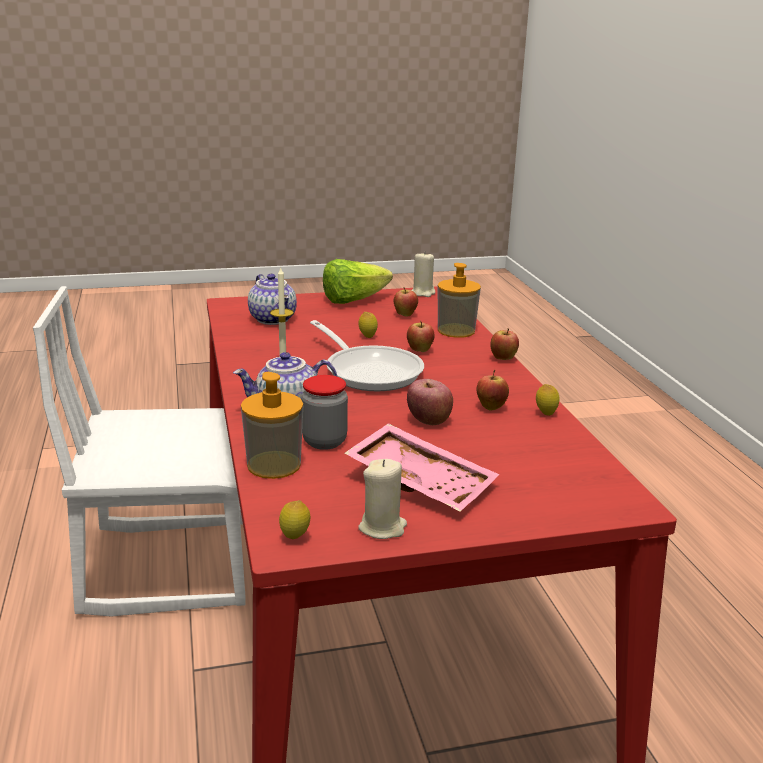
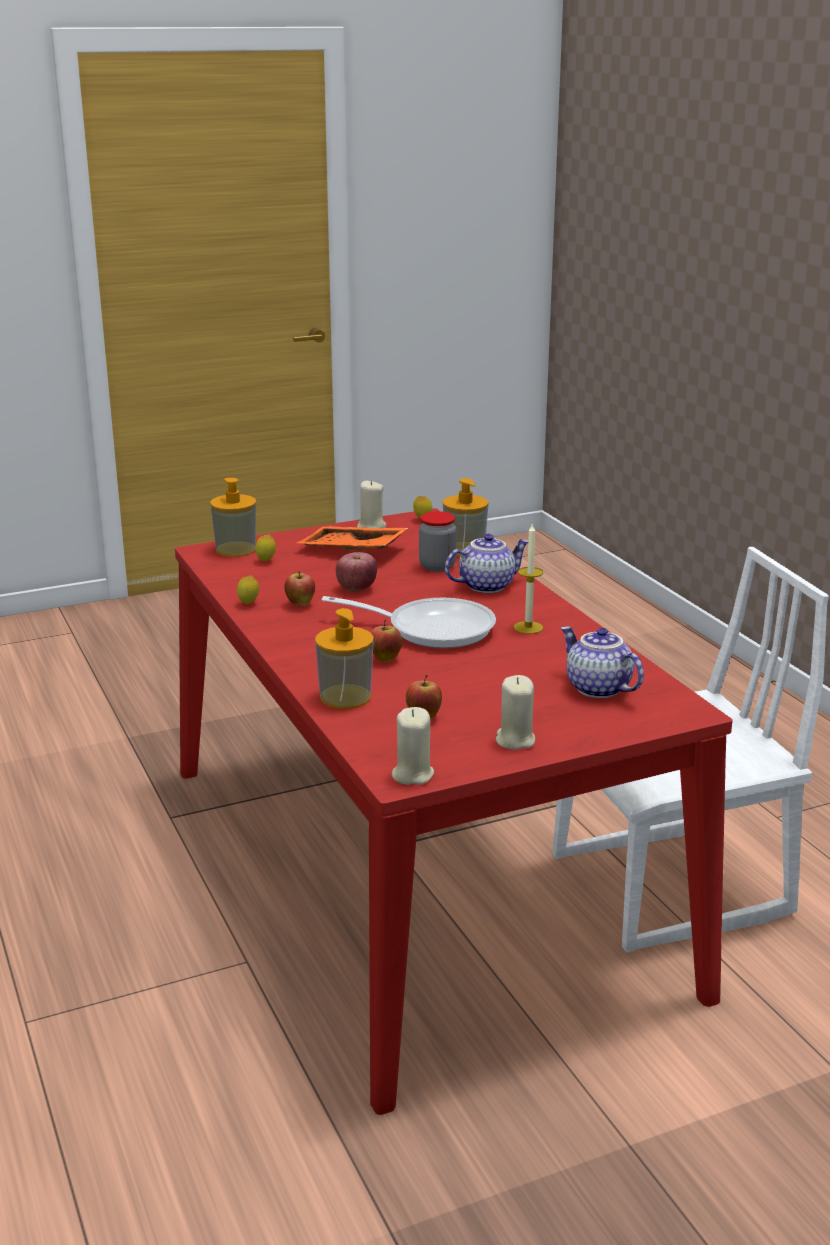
camera: 170 degrees right, 0 degrees up
frying pan [310,320,424,391] -> frying pan turned 150 degrees clockwise [322,596,496,649]
lettuce [323,259,393,304] -> beige candle [496,675,535,750]
pink tray [344,423,499,512] -> orange tray [297,526,408,551]
lemon [358,312,378,338] -> lemon moved to [255,535,276,561]
apple [490,328,519,360] -> none
none -> soap dispenser [210,478,256,557]

